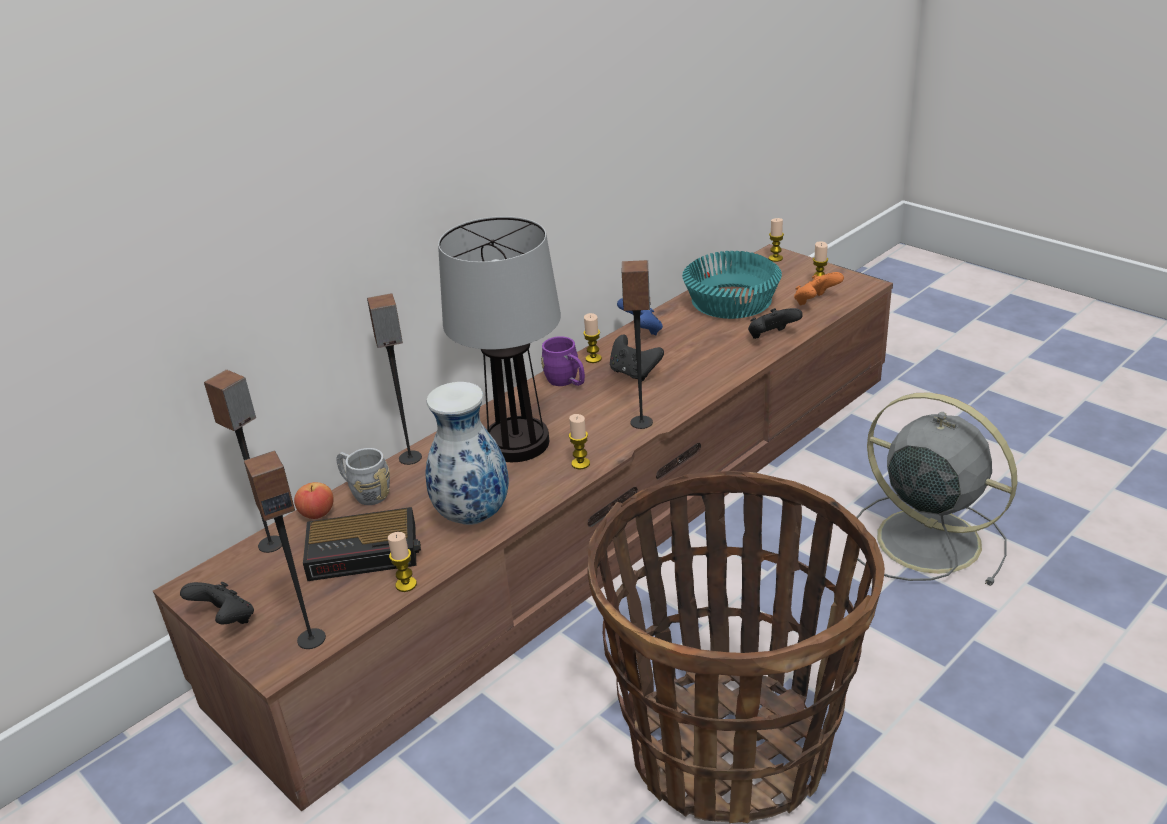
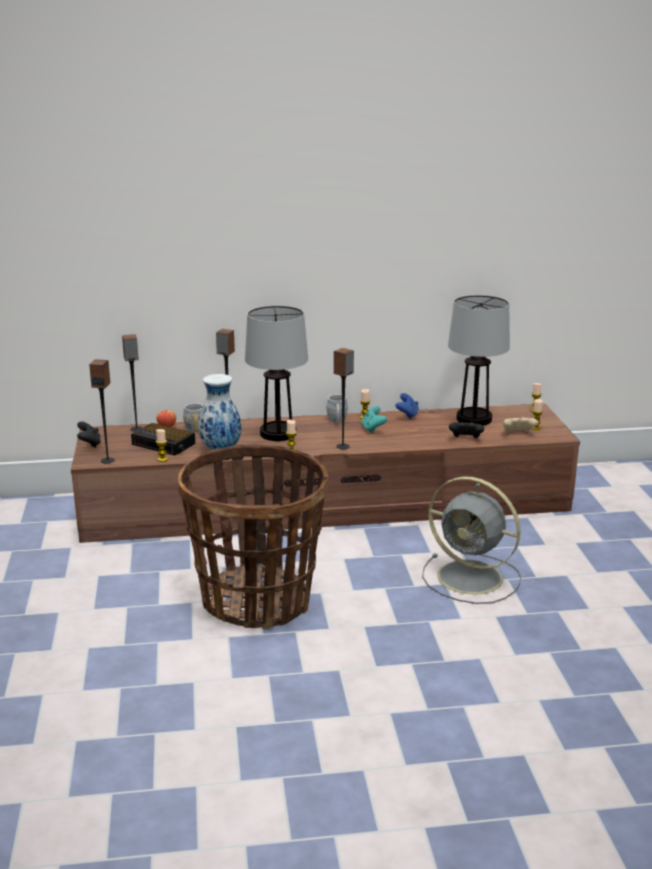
camera: 35 degrees right, 10 degrees down
purple mug [541,336,585,386] -> grey mug [326,394,348,423]
black game controller [610,335,664,381] -> turquoise game controller [361,406,387,433]
turquoise bowl [682,251,782,319] -> table lamp [448,295,510,426]
orange game controller [794,272,844,305] -> beige game controller [503,417,538,433]
grey fan [856,392,1017,586] -> grey fan turned 135 degrees clockwise [422,476,521,604]

